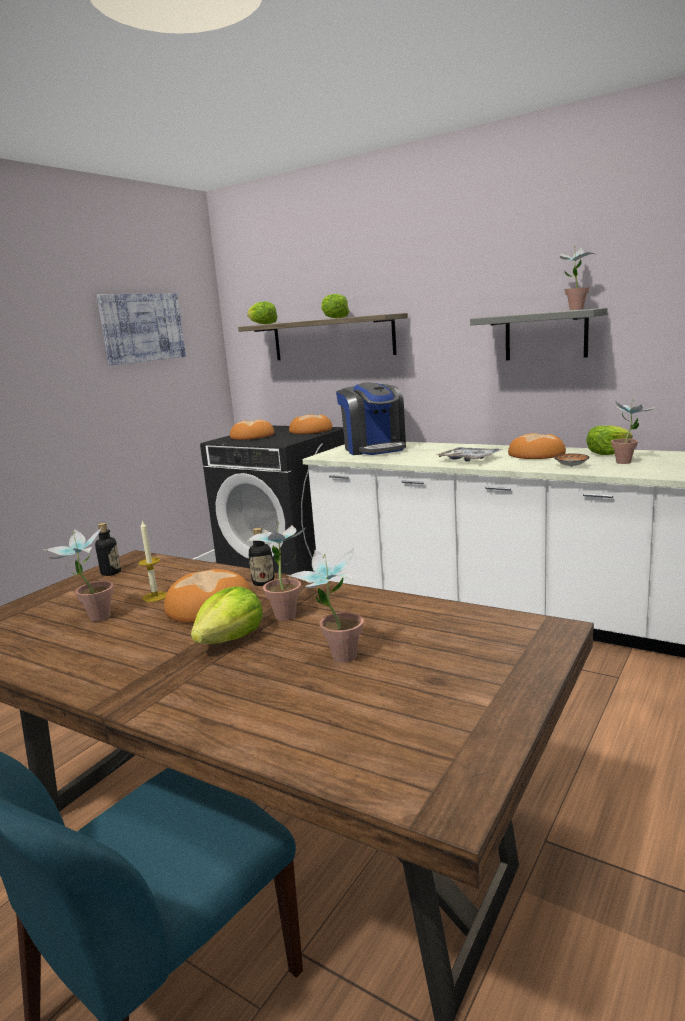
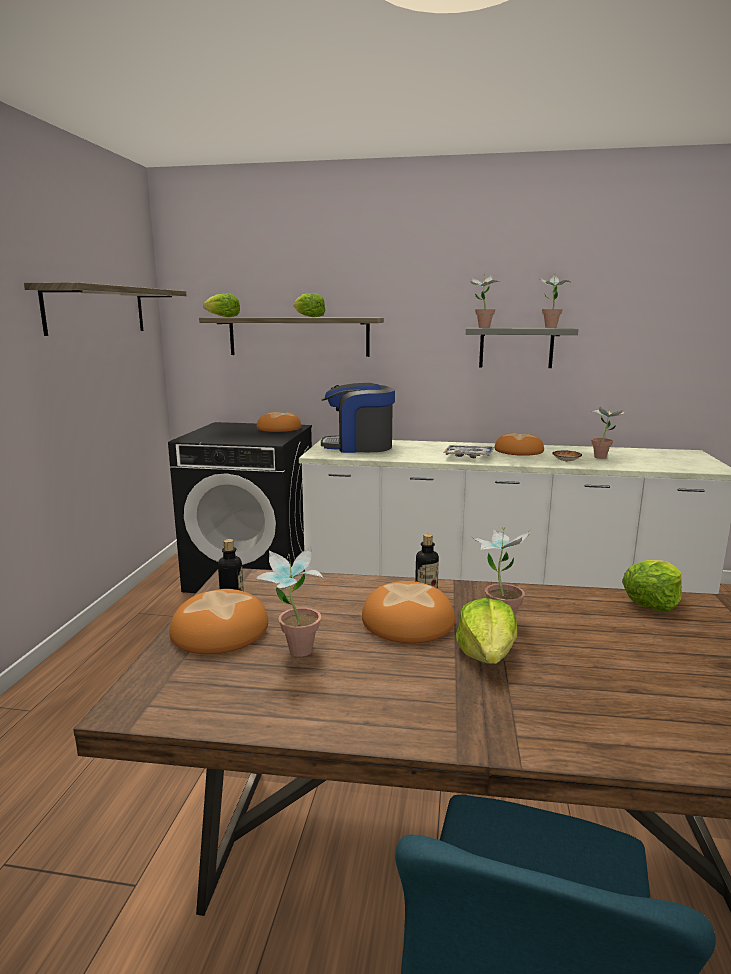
camera: 25 degrees left, 0 degrees up
picture [97,293,186,365] -> shelf [24,282,187,336]
candle [138,520,166,602] -> none
bread [230,420,274,440] -> bread moved to [169,589,268,654]
potted plant [287,548,364,663] -> potted plant moved to [471,274,501,328]
coffee machine [336,382,406,455] -> coffee machine turned 135 degrees clockwise [321,383,395,453]
lettuce [586,426,633,455] -> lettuce moved to [622,560,682,612]

